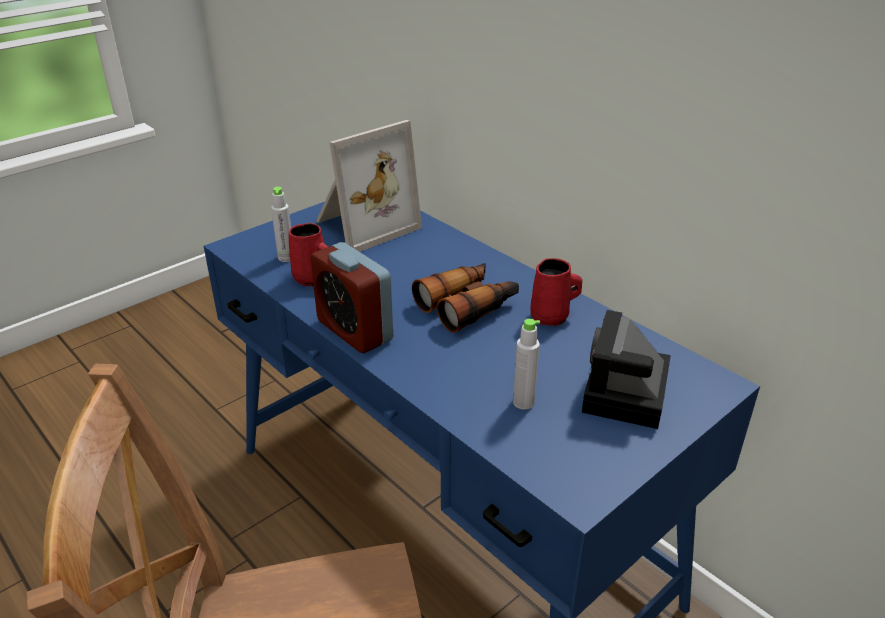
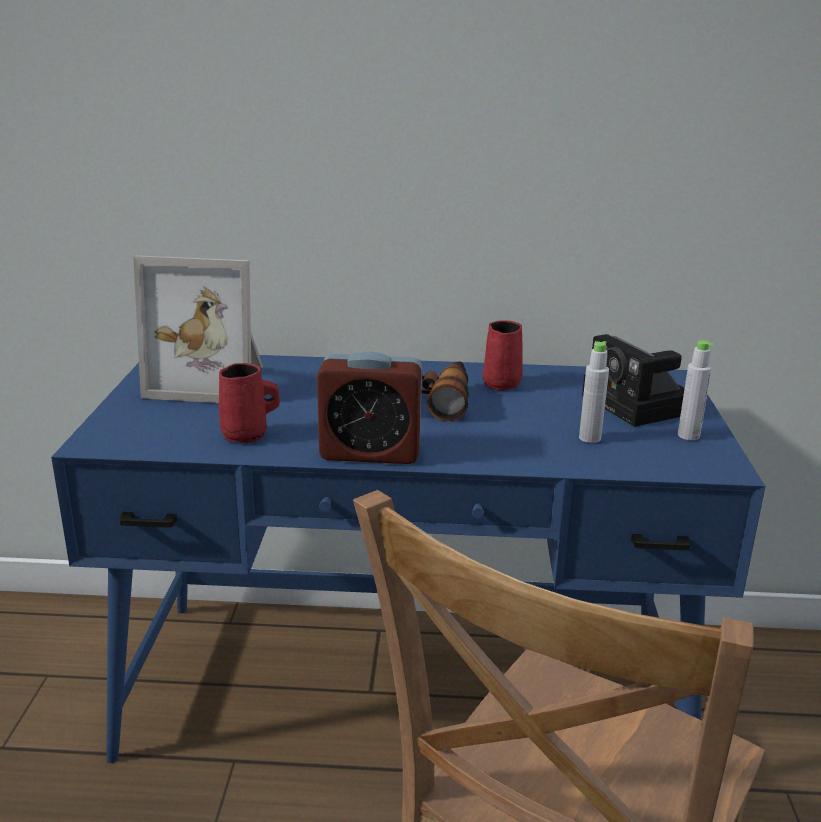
camera: 45 degrees left, 10 degrees down
grey bottle [271,187,291,262] -> grey bottle moved to [678,340,714,440]
picture frame [316,120,422,252] -> picture frame turned 90 degrees clockwise [133,255,263,403]

